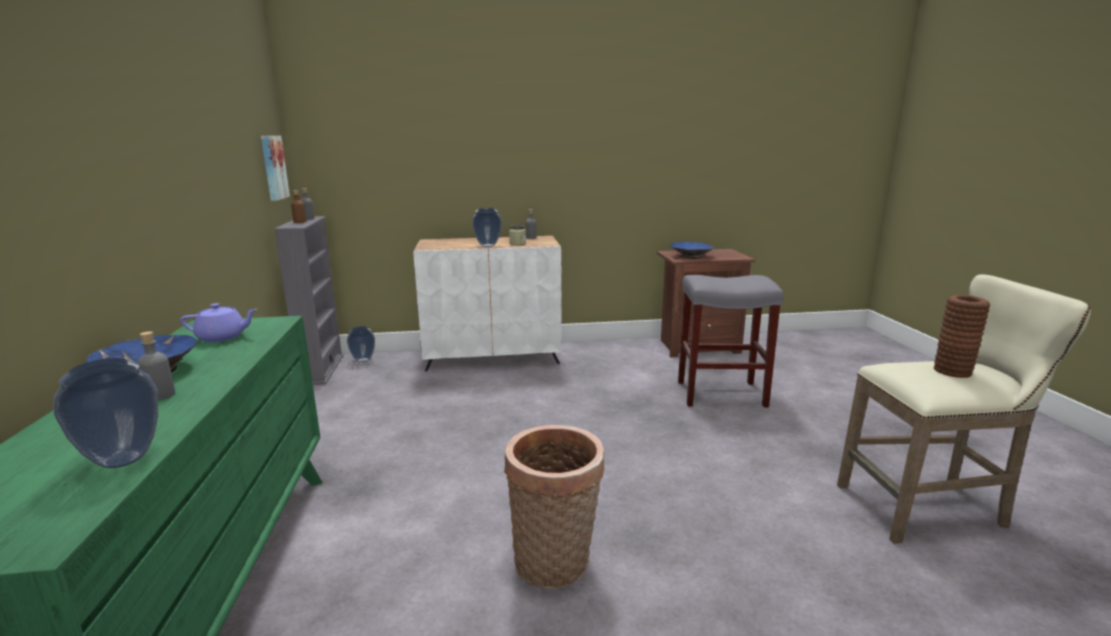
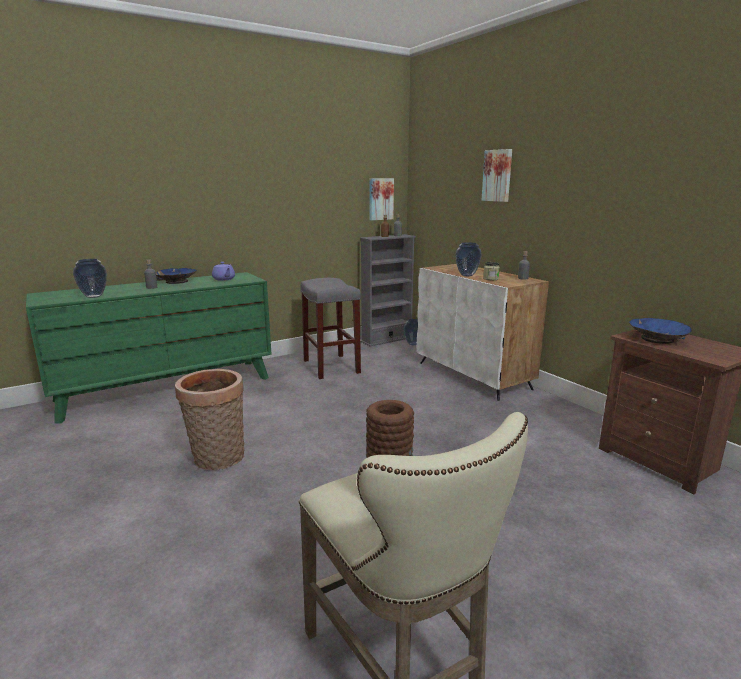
camera: 65 degrees right, 0 degrees up
grey stool [678,275,784,408] -> grey stool moved to [300,278,361,379]
none -> picture [481,149,512,202]

